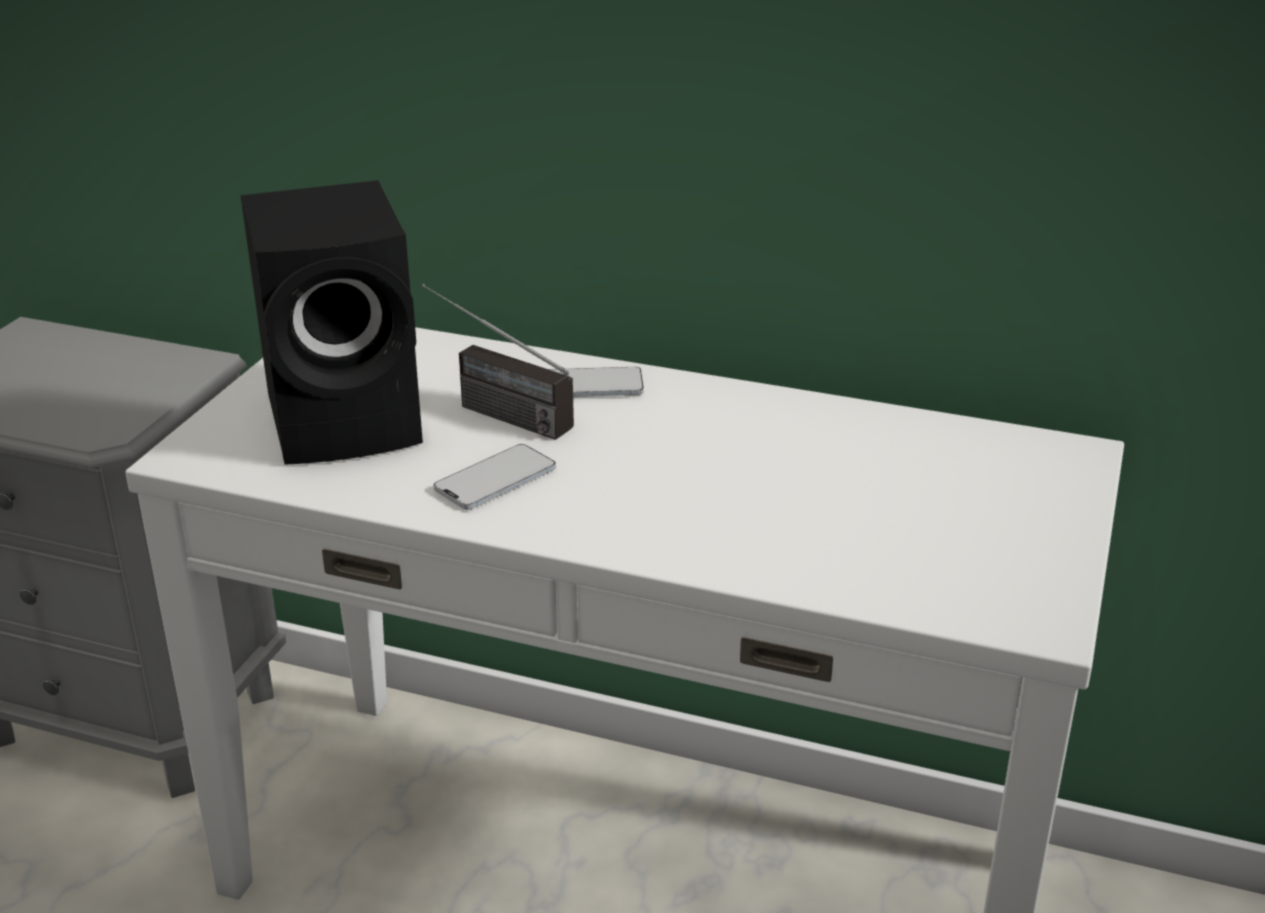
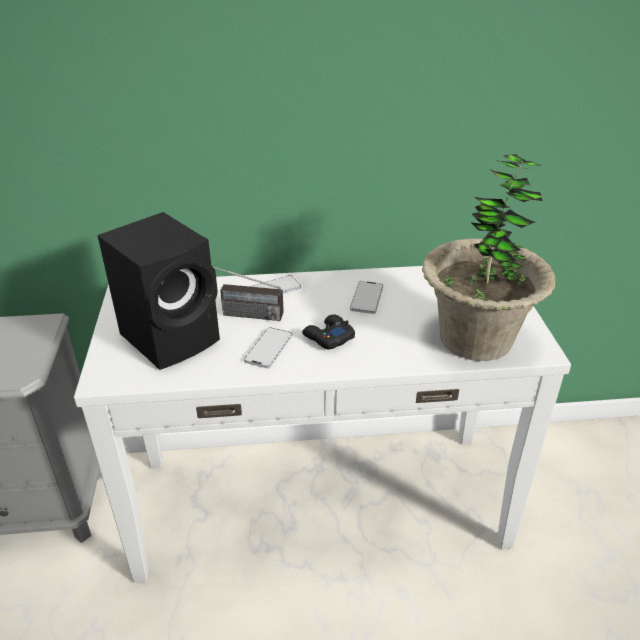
camera: 25 degrees left, 5 degrees up
none -> black game controller [302,314,355,349]
none -> phone [350,281,383,314]
none -> potted plant [422,154,556,361]

